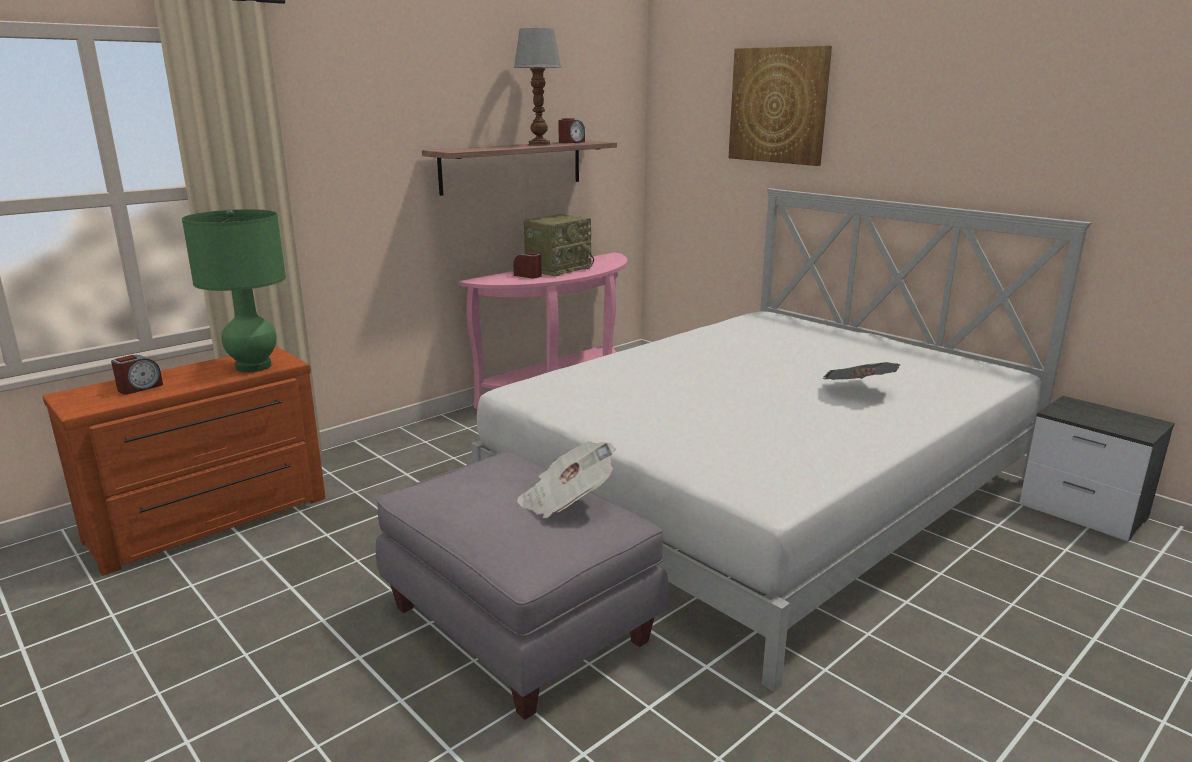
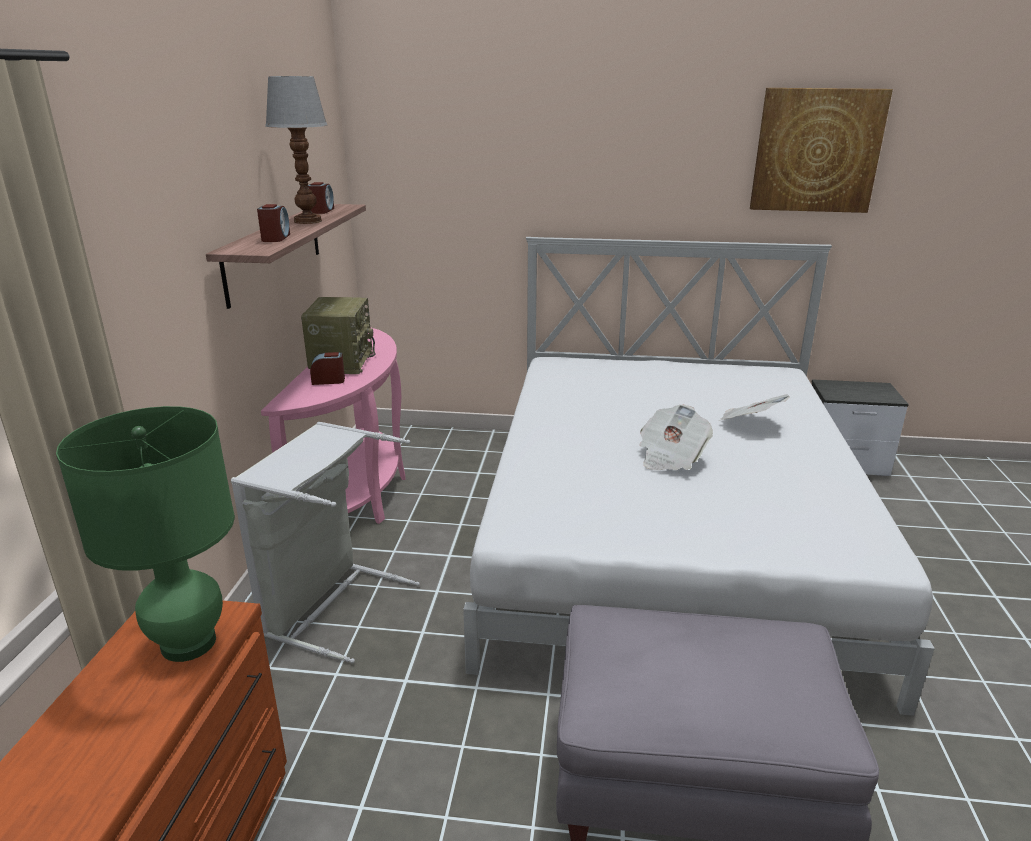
camera: 40 degrees left, 5 degrees up
alarm clock [111,355,163,395] -> alarm clock moved to [257,204,290,242]
newspaper [517,441,616,518] -> newspaper moved to [640,405,713,470]
picture [728,46,832,166] -> picture moved to [750,88,893,213]
none -> grey laundry basket [231,421,420,663]

